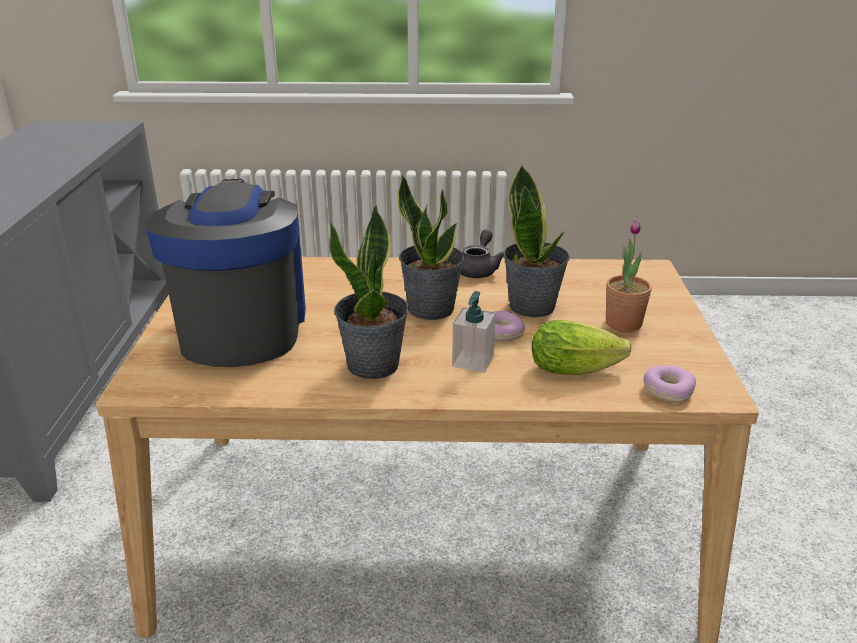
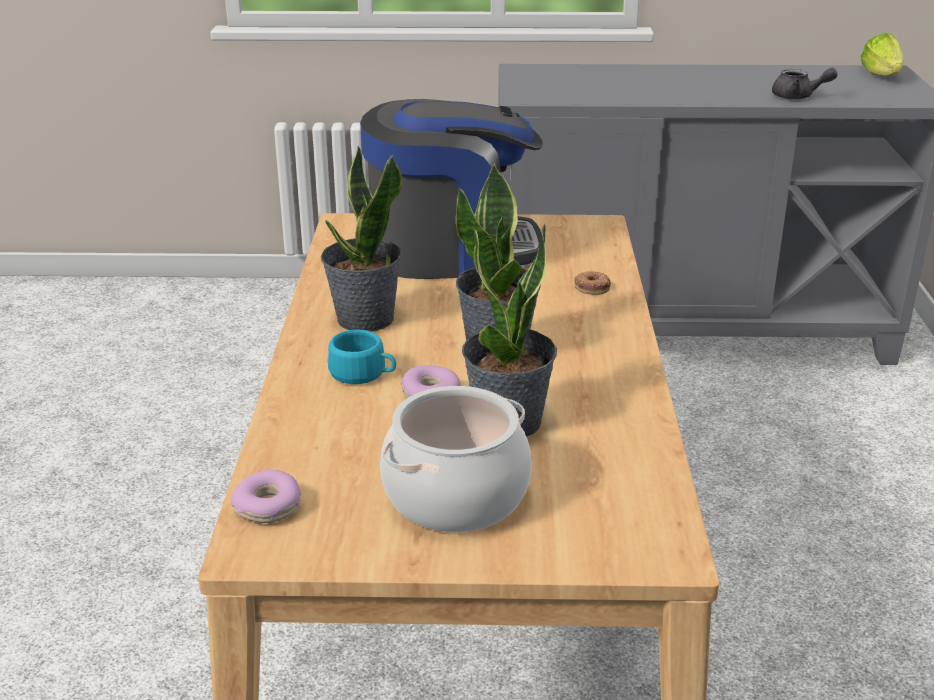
camera: 90 degrees right, 0 degrees up
soap dispenser [452,291,496,373] -> turquoise cup [328,330,396,384]
grey teapot [460,230,504,278] -> grey teapot moved to [772,68,838,99]
lettuce [532,320,631,375] -> lettuce moved to [861,33,904,76]
potted plant [606,220,652,332] -> cooking pot [380,386,532,532]
none -> donut [574,271,611,295]

